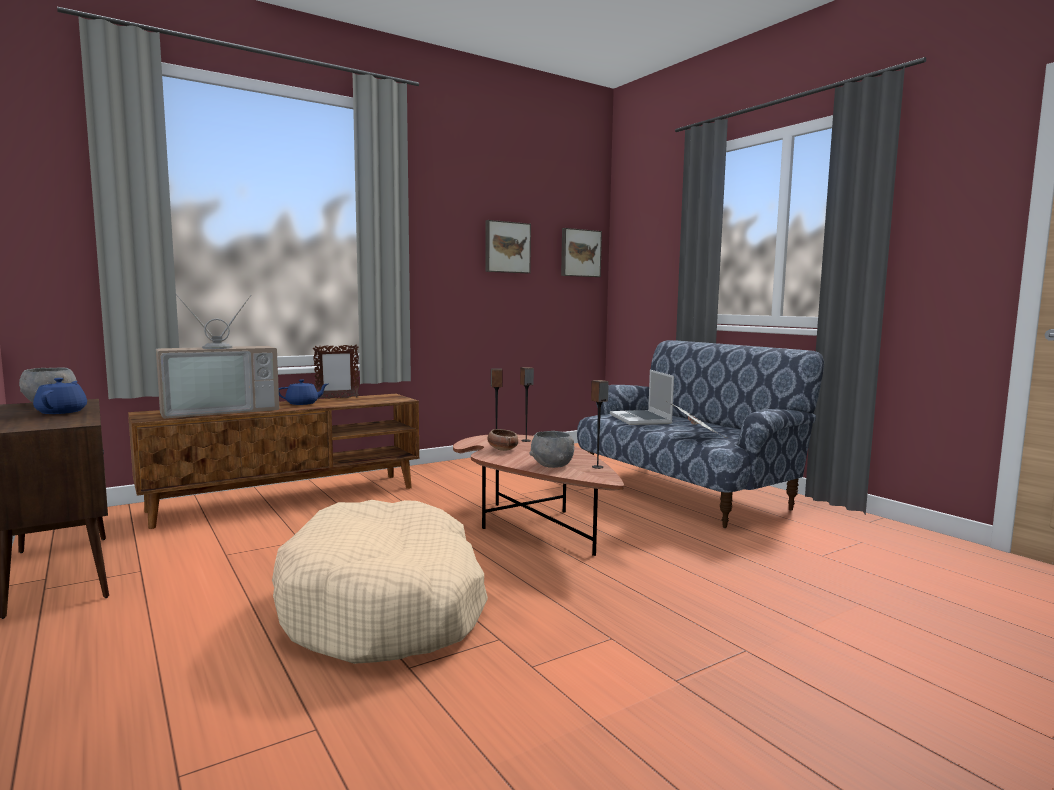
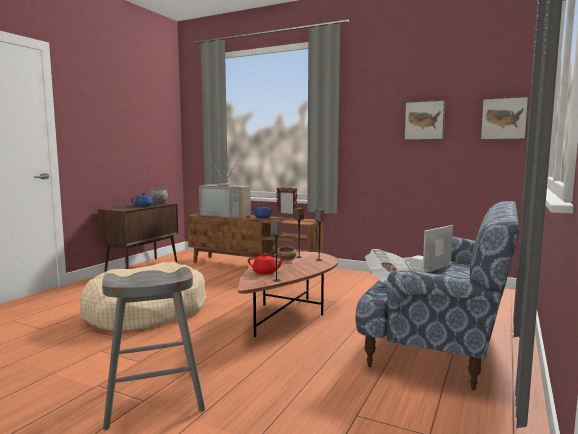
camera: 60 degrees right, 0 degrees up
grey bowl [530,431,574,468] -> red teapot [248,253,285,275]
none -> grey stool [102,267,205,430]

